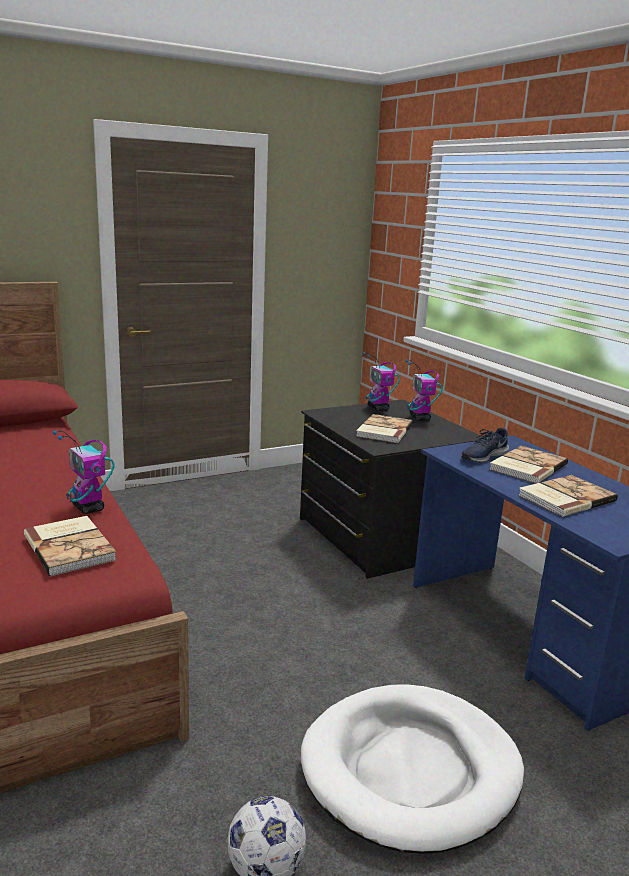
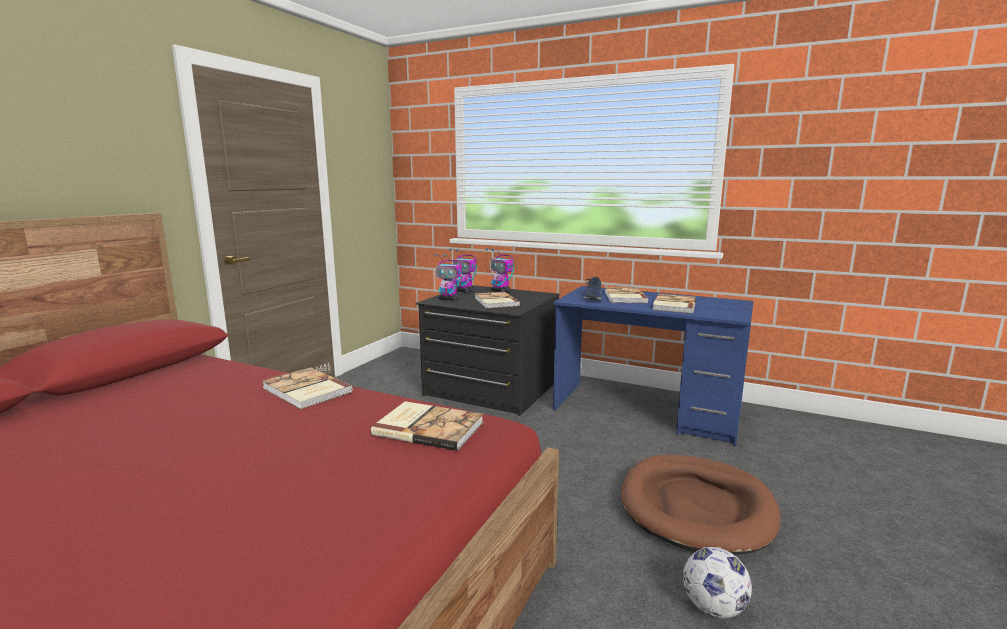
camera: 35 degrees left, 5 degrees down
toy robot [53,431,115,514] -> toy robot moved to [434,254,462,301]
white dog bed [301,685,524,854] -> brown dog bed [621,455,781,555]
none -> book [262,367,352,410]

